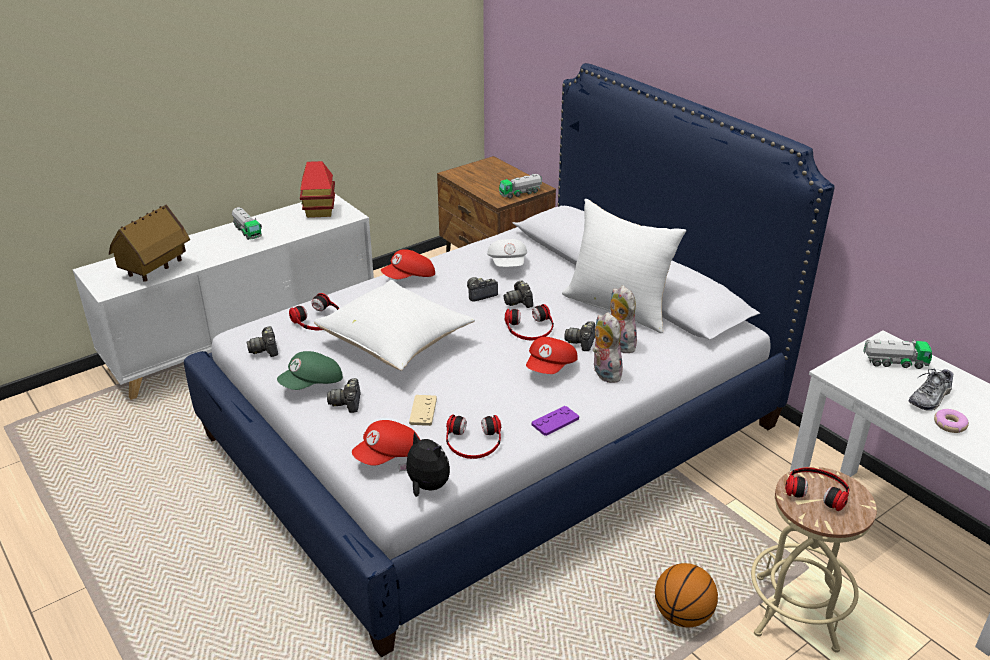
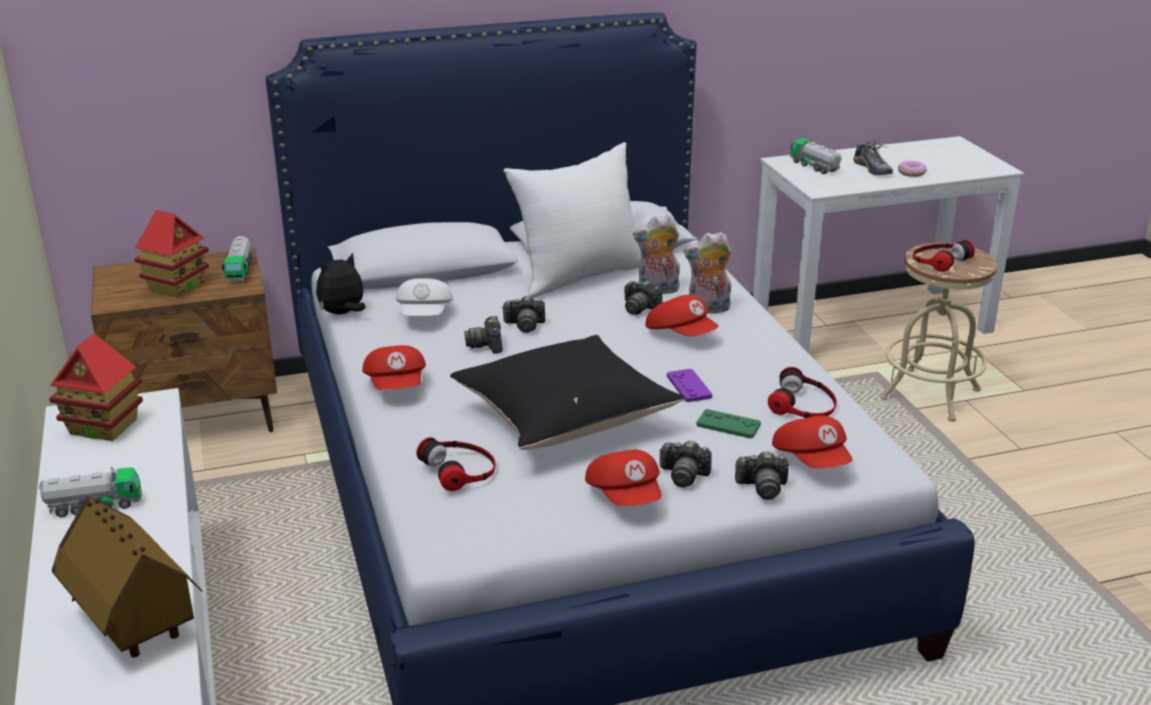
camera: 70 degrees left, 5 degrees down
camera [246,326,278,357] -> camera moved to [734,451,789,500]
green cap [277,351,343,390] -> red cap [585,450,662,506]
white pillow [314,280,475,371] -> black pillow [450,335,685,450]
plush toy [398,432,450,497] -> plush toy moved to [316,253,366,314]
beige game controller [409,395,437,426] -> green game controller [696,409,761,438]
white cap [487,239,527,267] -> white cap turned 75 degrees clockwise [395,278,453,316]
headphones [505,304,554,340] -> none
purple game controller [532,406,579,436] -> purple game controller moved to [667,369,712,402]
basketball [655,563,718,628] -> none
toy truck [863,339,932,369] -> toy truck turned 60 degrees counterclockwise [790,138,842,174]
none -> toy house [134,210,209,297]

